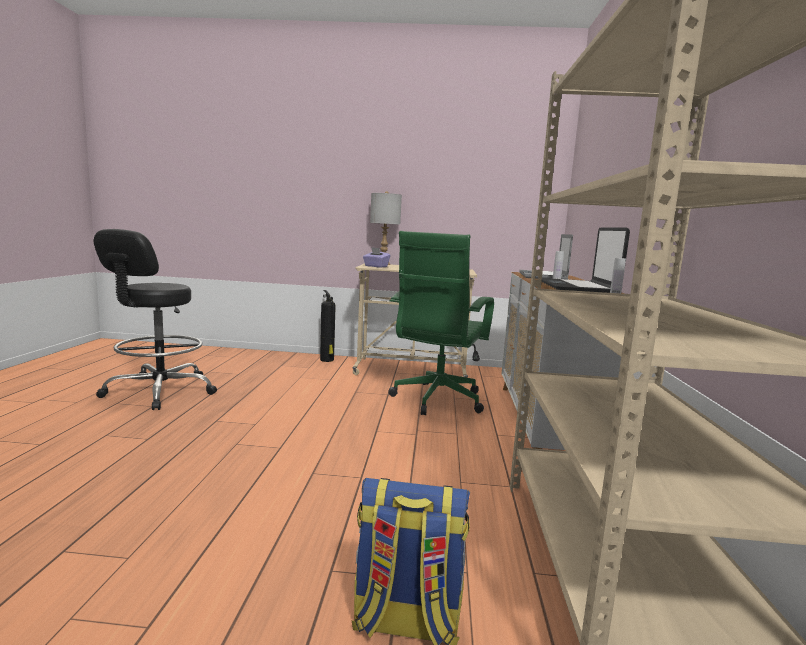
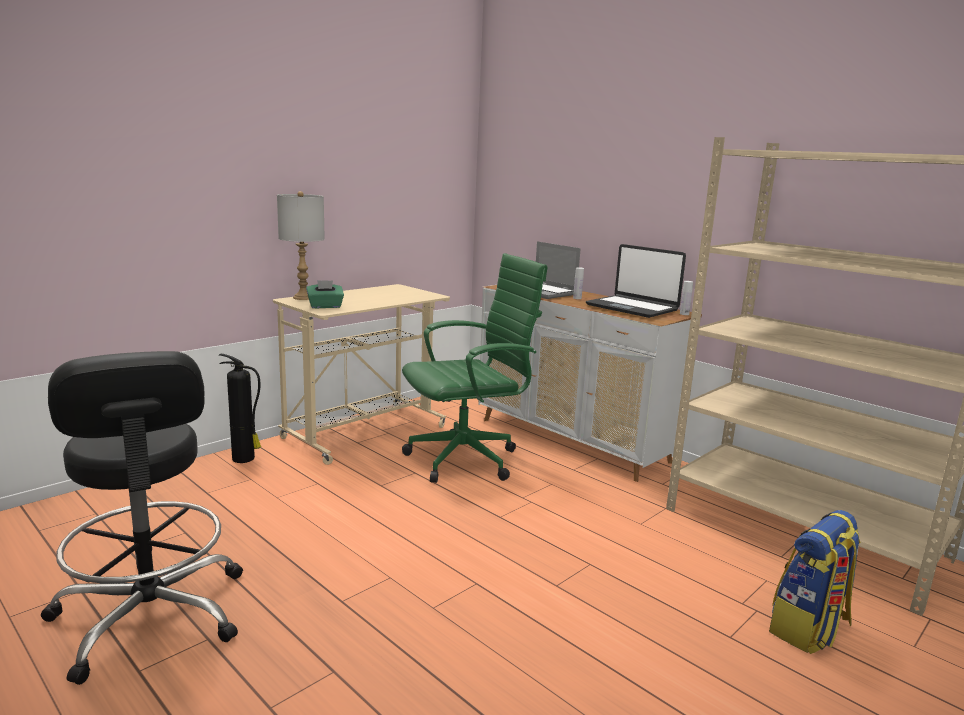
camera: 50 degrees left, 5 degrees up
purple tissue box [363,247,391,267] -> green tissue box [306,280,344,308]
green office chair [388,231,494,415] -> green office chair turned 90 degrees counterclockwise [402,253,548,483]

